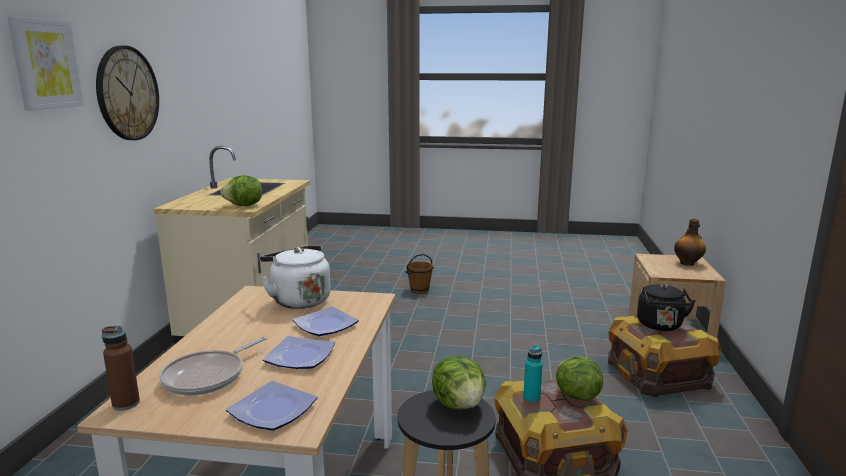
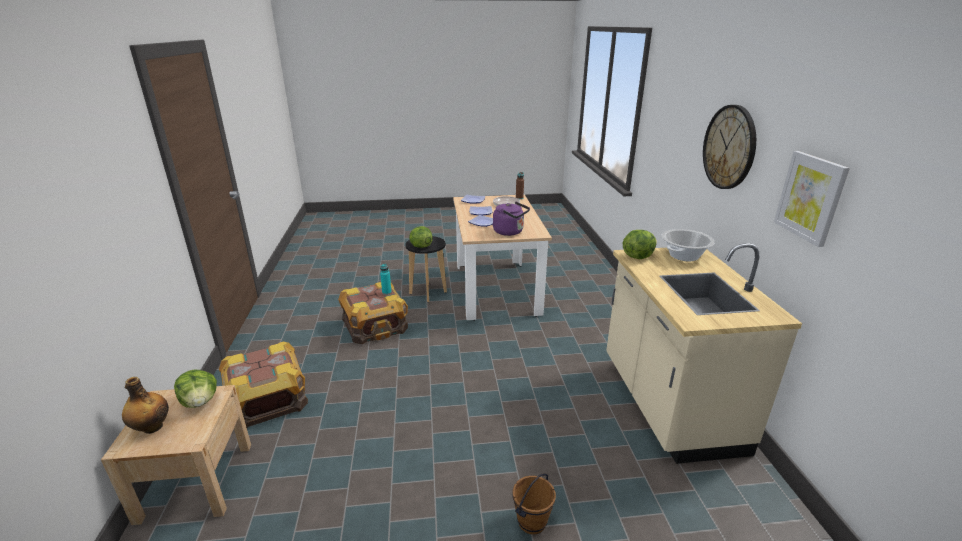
camera: 165 degrees right, 10 degrees up
picture [7,16,84,111] -> picture moved to [774,151,850,247]
white kettle [260,246,331,309] -> purple kettle [493,202,530,236]
lettuce [556,356,603,401] -> lettuce moved to [174,369,217,408]
black kettle [637,284,696,331] -> none
none -> cooking pot [662,229,715,261]

